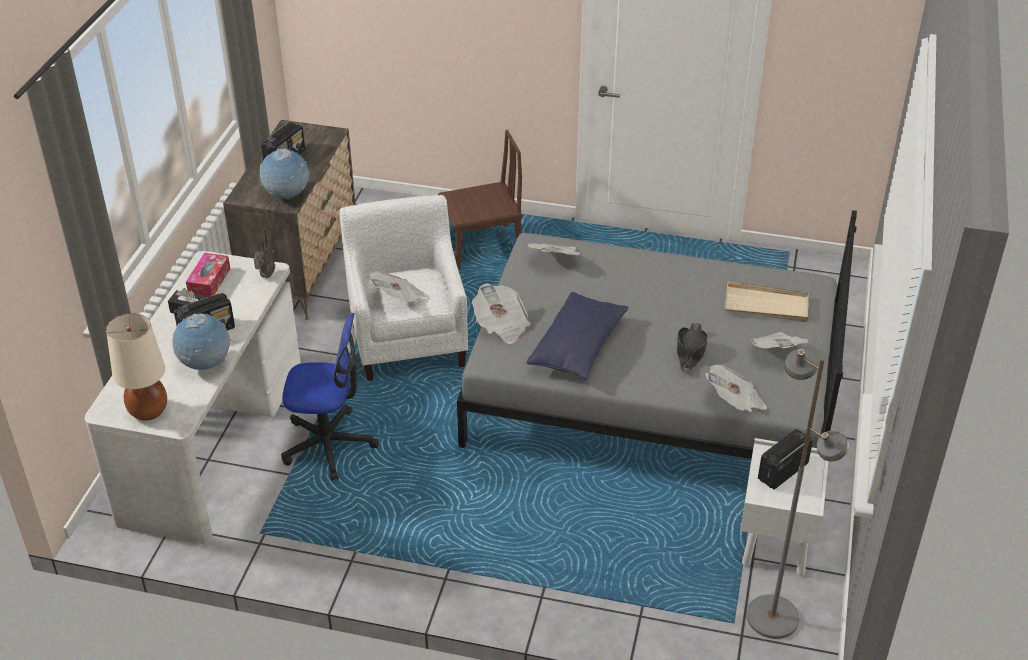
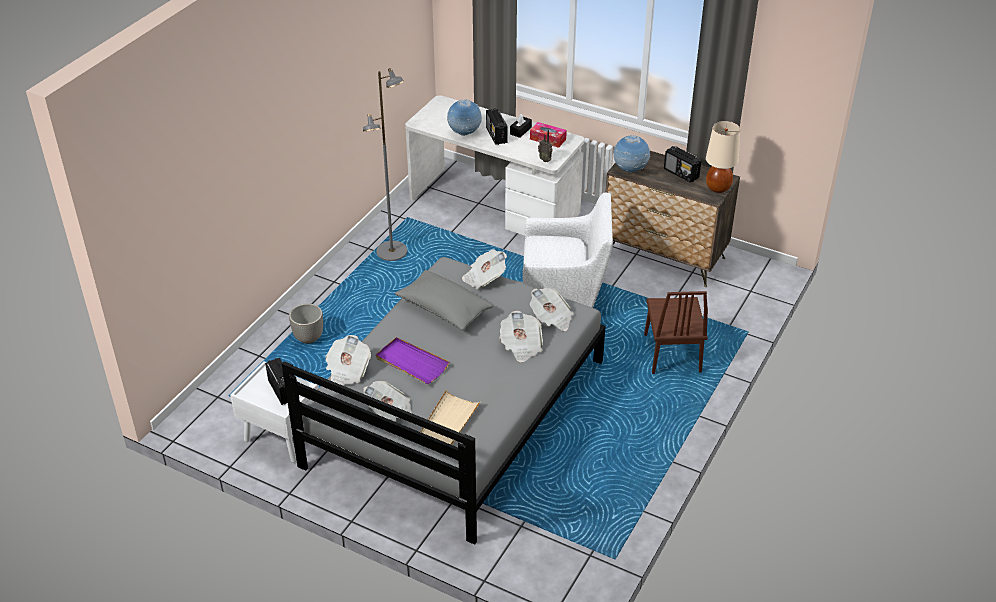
camera: 105 degrees right, 0 degrees up
beige table lamp [106,313,167,421] -> beige table lamp moved to [706,121,740,193]
office chair [281,313,379,481] -> none
newspaper [369,271,428,303] -> newspaper moved to [499,311,543,363]
blue pillow [527,292,629,380] -> grey pillow [395,270,493,331]
black hat [677,323,708,372] -> purple tray [376,337,449,384]
grey floor lamp [746,349,849,639] -> grey floor lamp moved to [363,68,407,261]
none -> planter [289,303,323,344]

